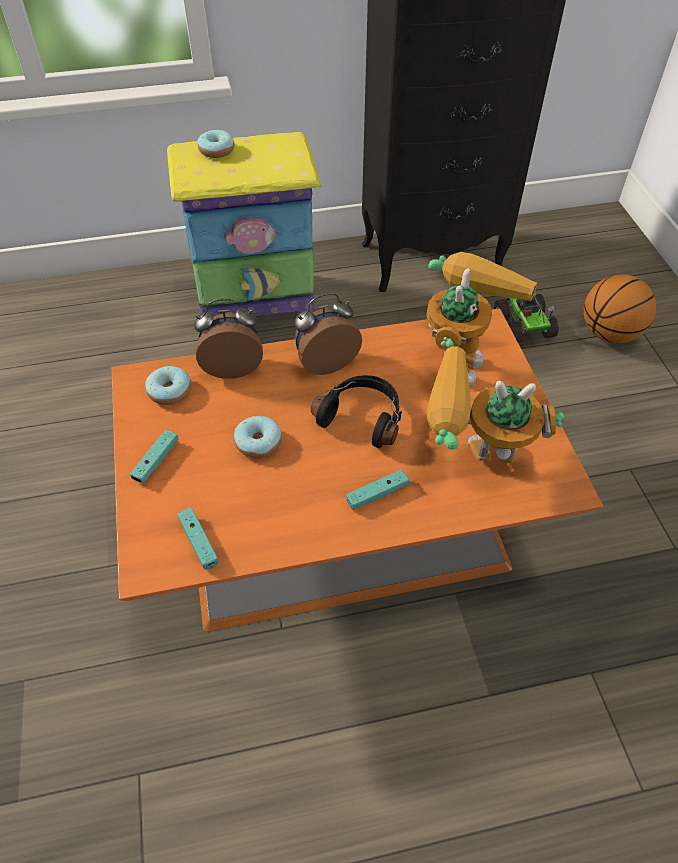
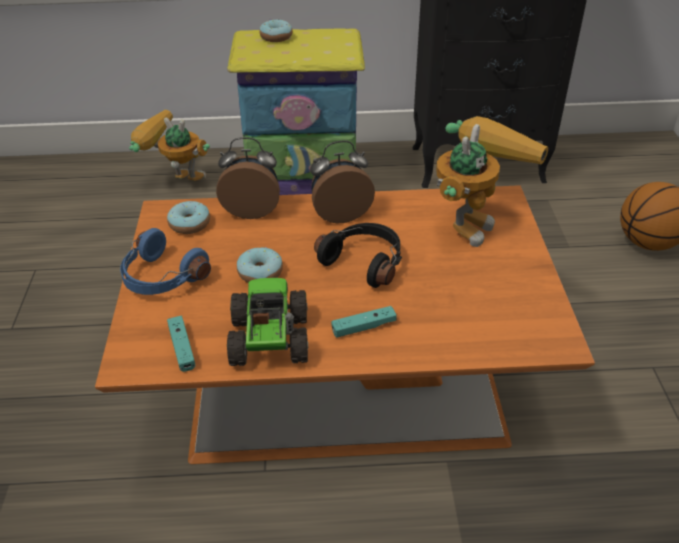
camera: 10 degrees right, 10 degrees down
turquoise game controller [130,430,179,483] -> blue headphones [120,228,211,295]
toy robot [427,347,564,463] -> toy robot moved to [129,110,210,181]
toy truck [494,294,559,343] -> toy truck moved to [227,278,308,366]

